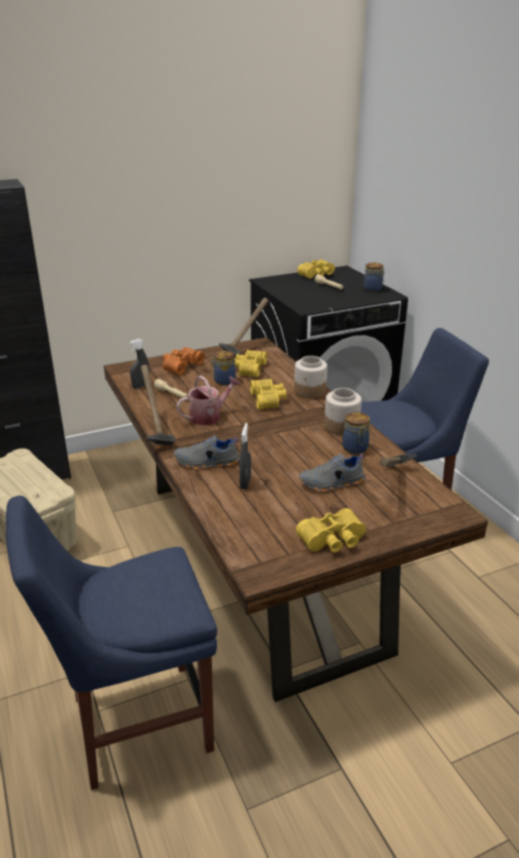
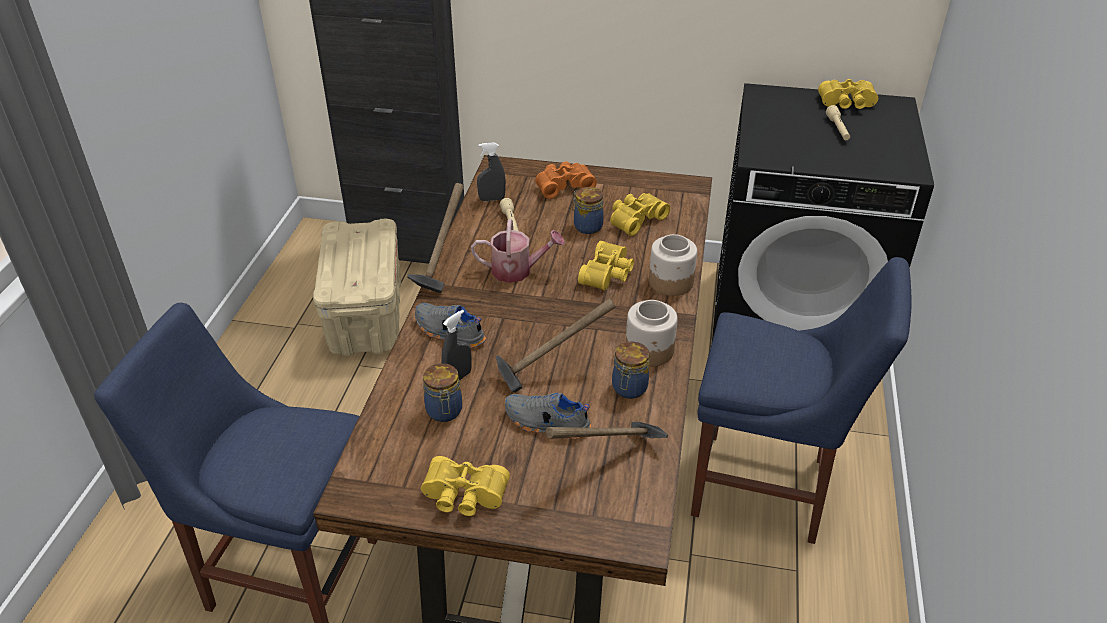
camera: 35 degrees right, 10 degrees up
hammer [219,298,269,358] -> hammer moved to [496,299,616,393]
jar [364,262,385,292] -> jar moved to [423,363,462,422]

